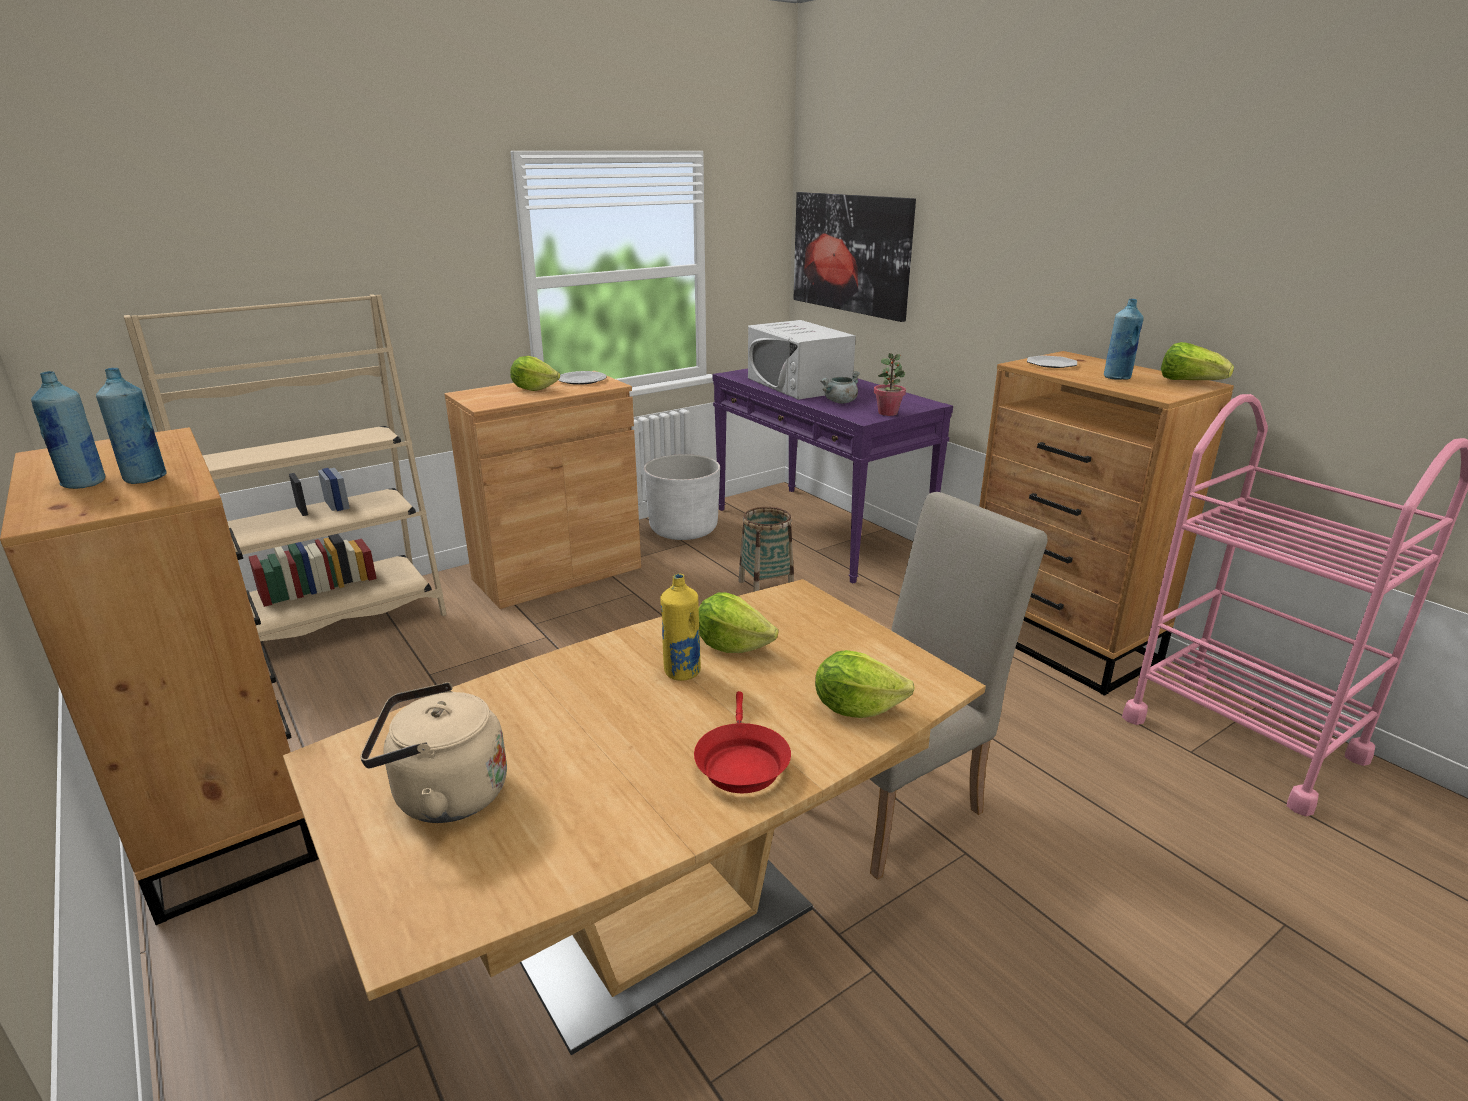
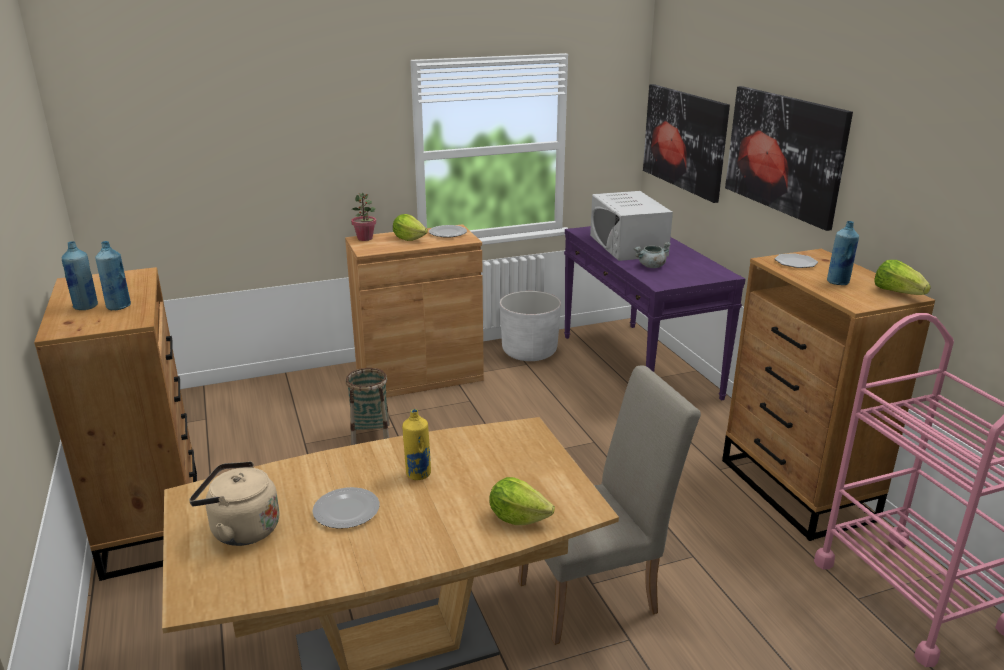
camera: 15 degrees right, 0 degrees up
beige bookcase [123,294,447,641] -> none
red frying pan [694,691,791,793] -> none
lettuce [699,592,778,653] -> none
basket [739,507,794,592] -> basket moved to [345,368,390,445]
potted plant [874,353,906,416] -> potted plant moved to [351,193,376,241]
none -> plate [312,487,380,529]
none -> picture [725,86,853,231]

